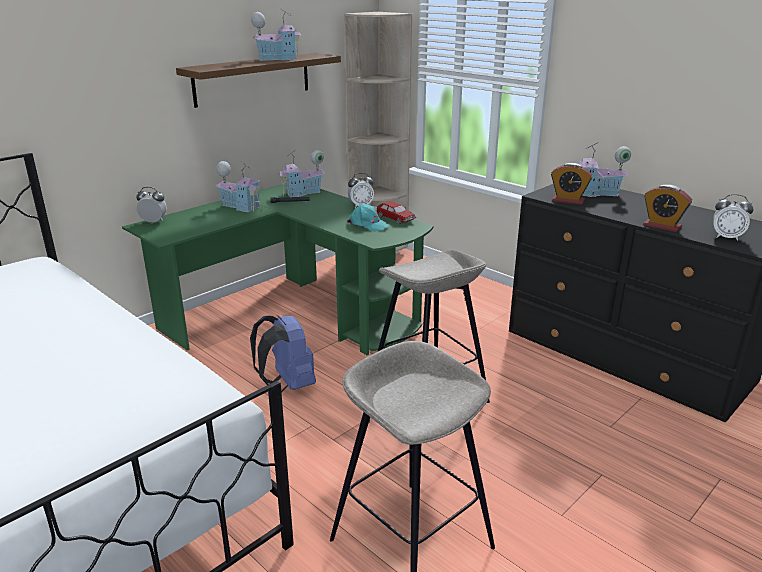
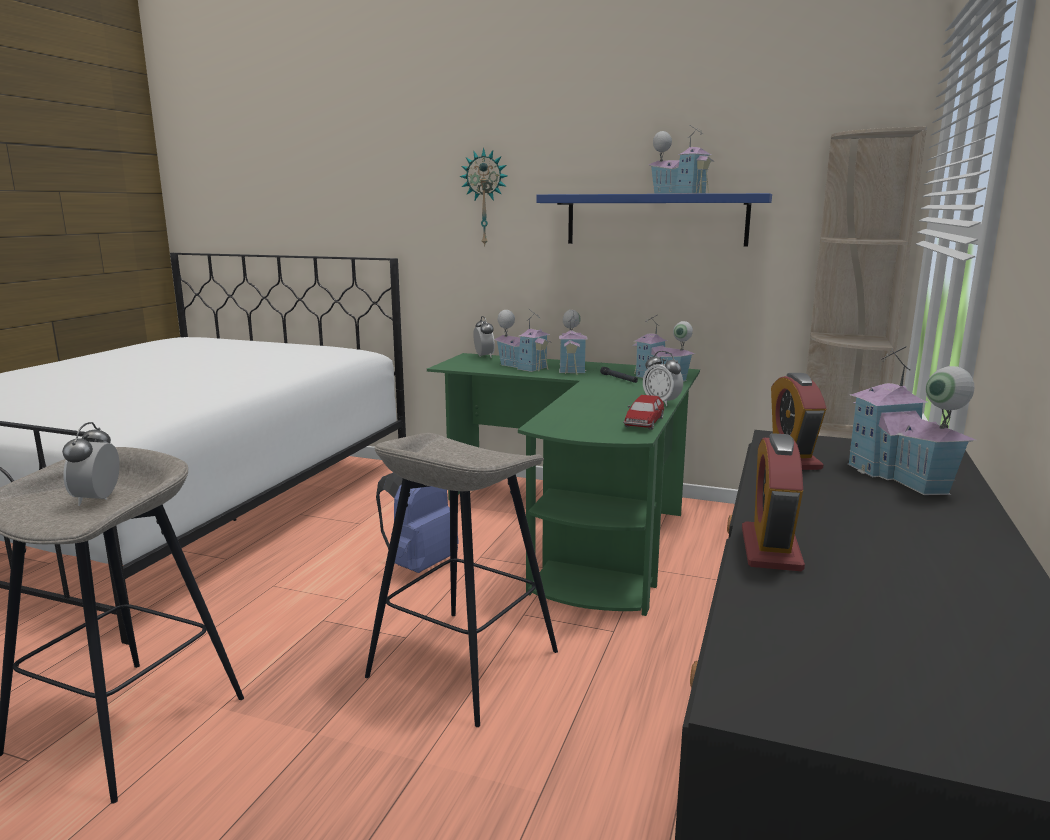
camera: 65 degrees right, 10 degrees down
brown shelf [176,53,341,108] -> blue shelf [536,193,772,247]
turquoise cap [347,204,390,232] -> none
alarm clock [713,194,754,241] -> alarm clock moved to [62,422,120,506]
none -> wall clock [460,148,508,247]
none -> toy house [494,309,551,372]

